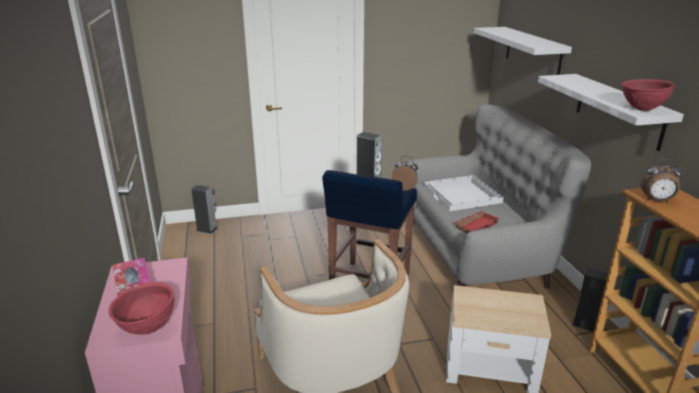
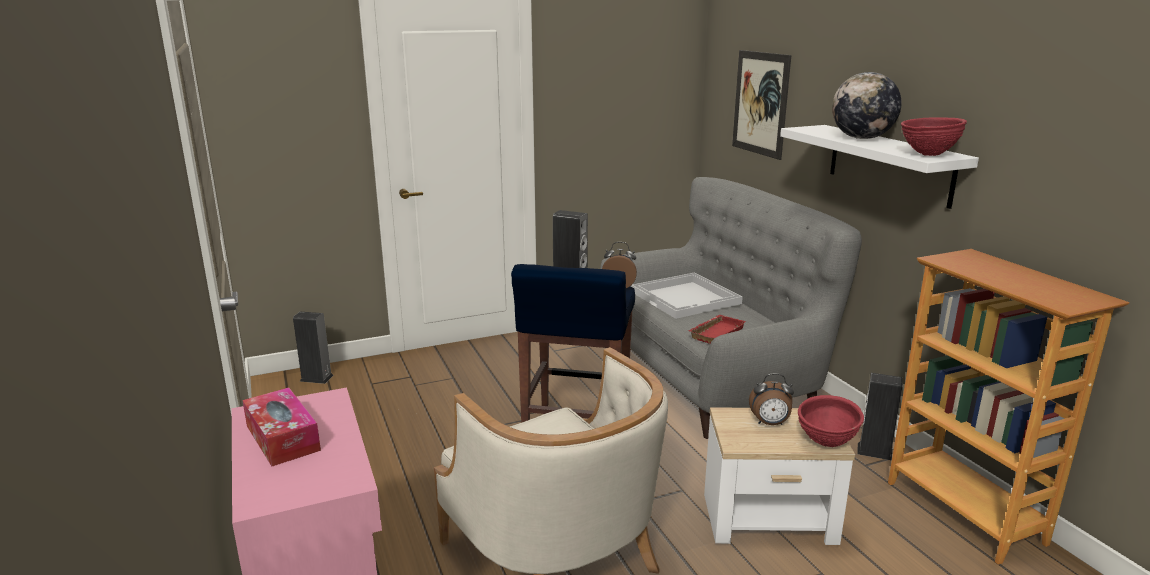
camera: 10 degrees left, 5 degrees down
red bowl [108,282,175,335] -> red bowl moved to [798,395,864,447]
white shelf [474,27,572,75] -> picture [732,50,791,160]
alarm clock [640,159,683,202] -> alarm clock moved to [749,373,794,425]
none -> globe [832,72,901,139]

